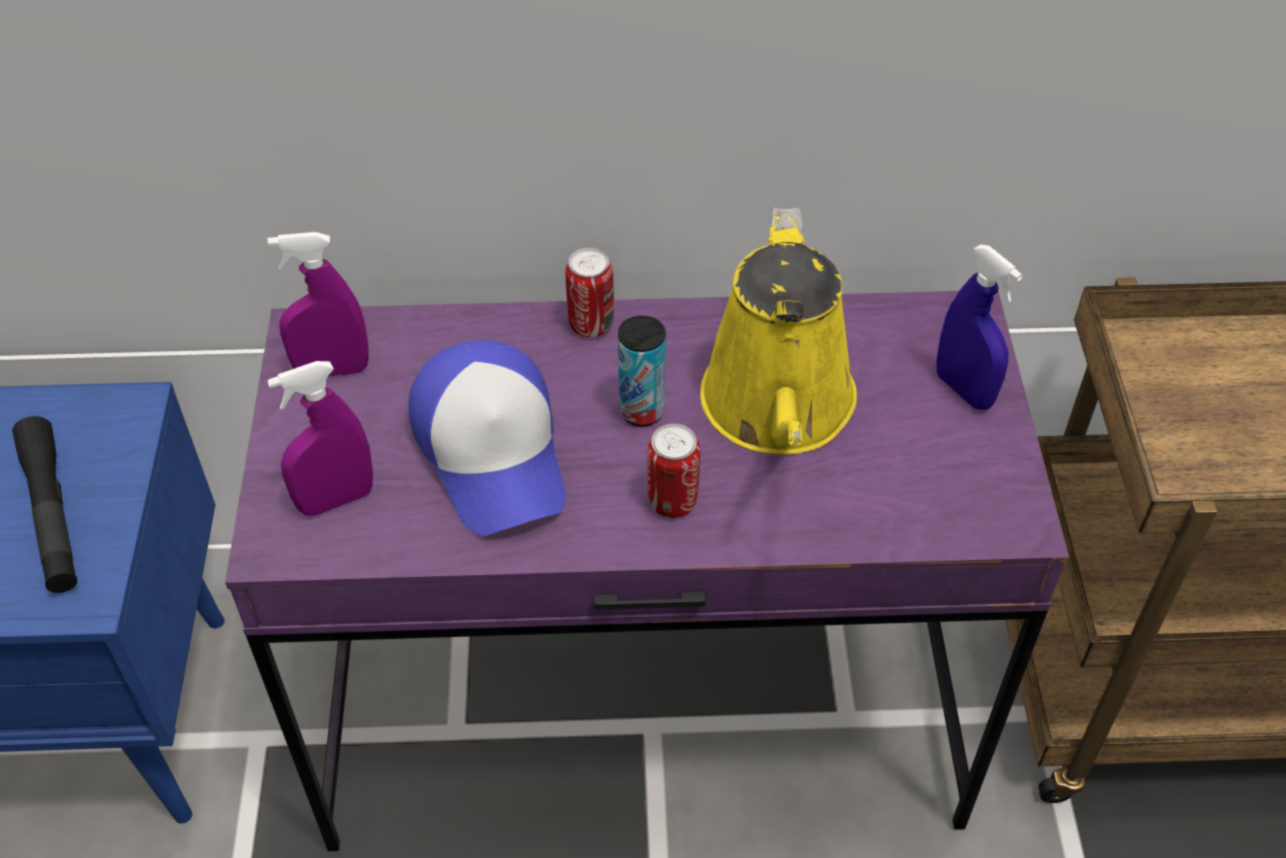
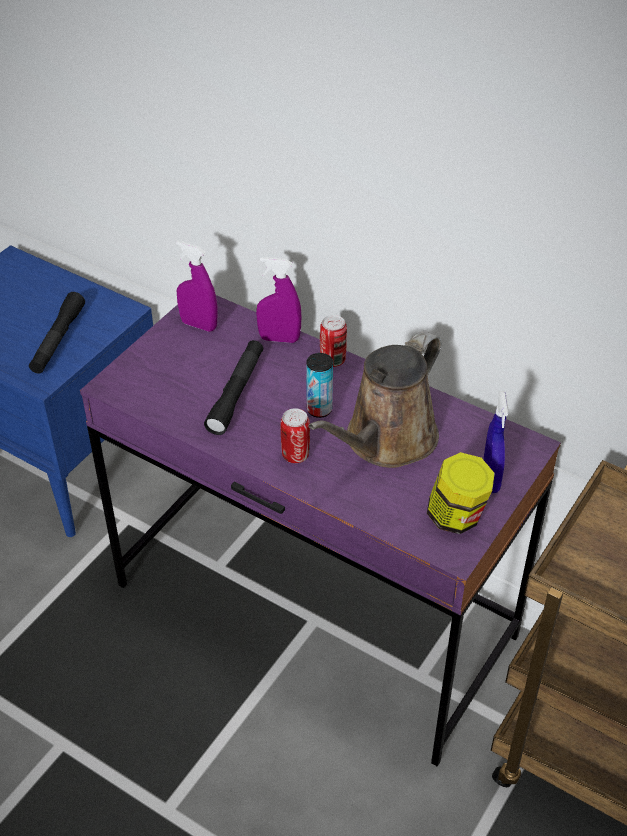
camera: 35 degrees right, 5 degrees down
purple spray bottle [267,361,373,516] -> purple spray bottle moved to [256,257,301,343]
cap [408,340,566,535] -> black flashlight [204,340,263,435]
yellow watering can [700,208,857,455] -> brown watering can [308,331,441,468]
none -> jar [427,452,495,534]

